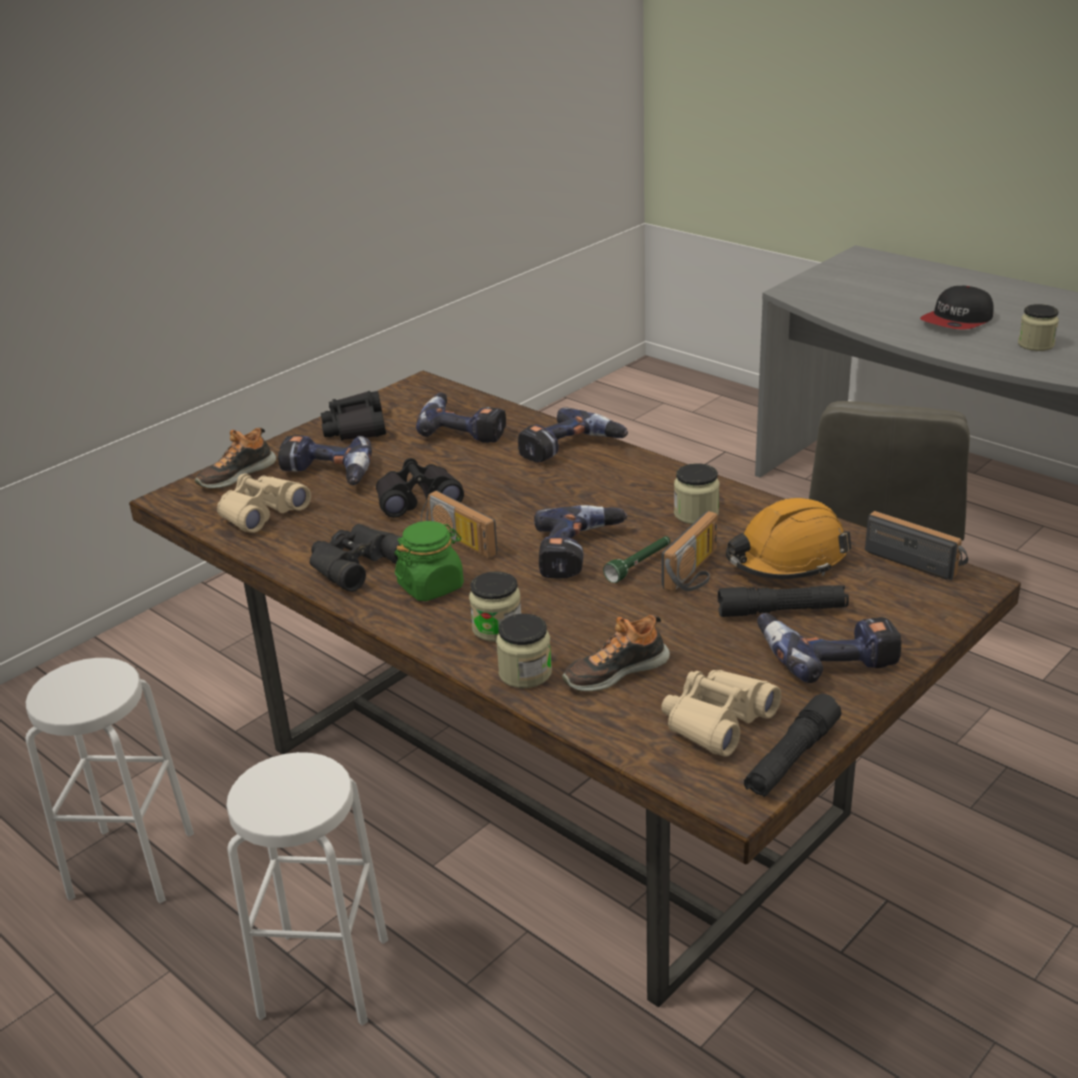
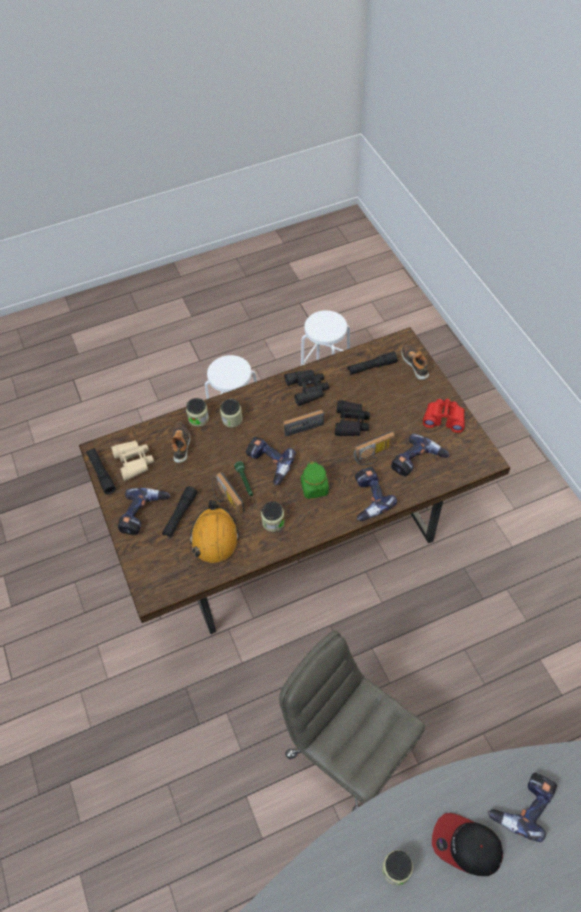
camera: 115 degrees right, 25 degrees up
beige binoculars [217,473,311,533] -> black flashlight [347,352,398,375]
power drill [278,435,372,485] -> power drill moved to [488,773,557,842]
black binoculars [321,391,386,440] -> red binoculars [423,399,465,433]
green jar [394,521,464,601] -> green jar moved to [301,462,329,499]
radio [865,511,968,580] -> radio moved to [354,431,395,465]
cap [920,286,993,330] -> cap turned 45 degrees counterclockwise [432,813,503,876]

